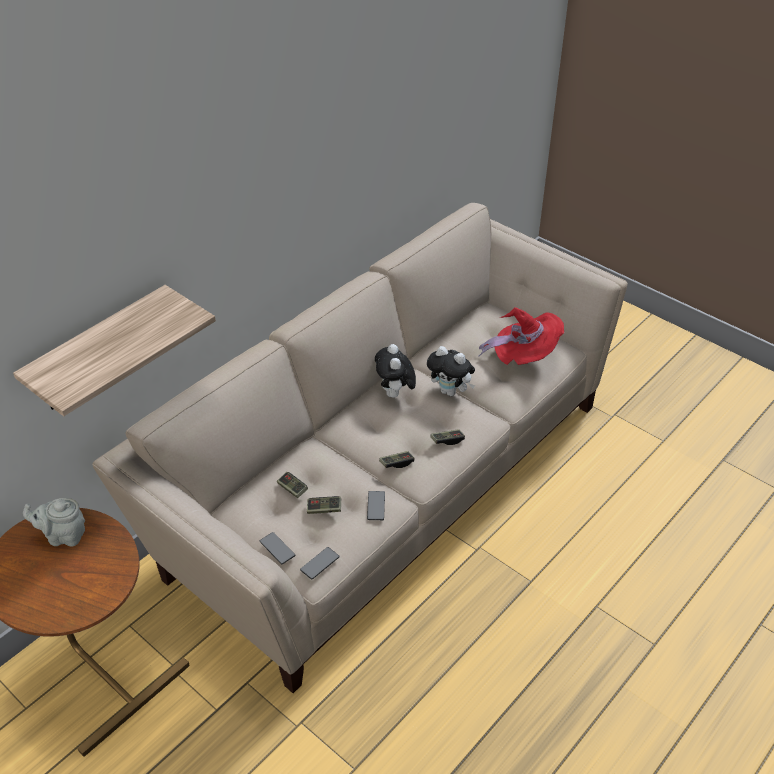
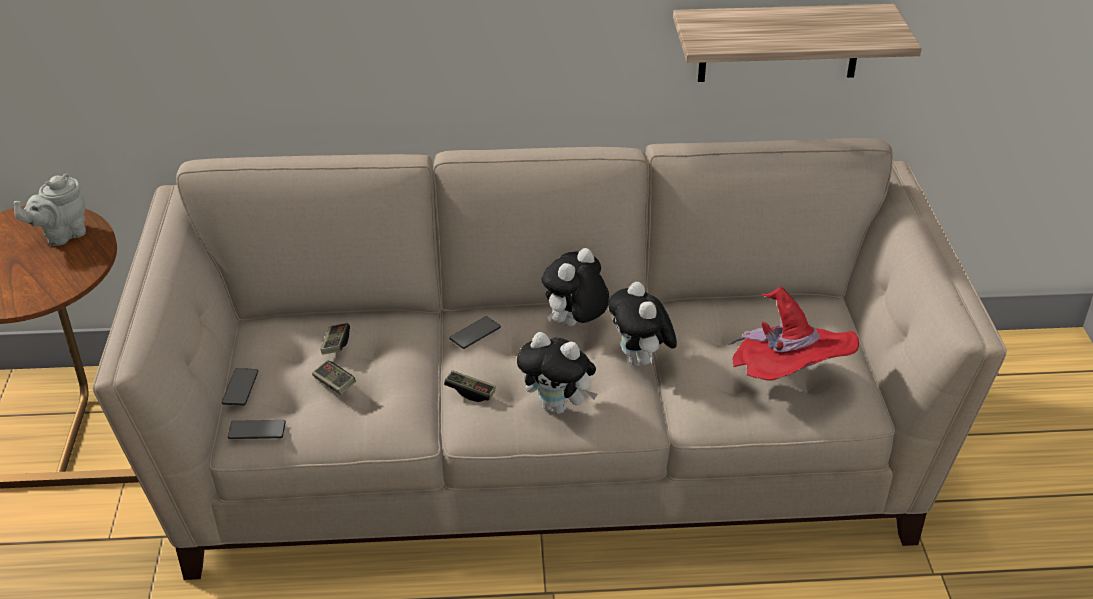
camera: 45 degrees right, 5 degrees down
shelf [13,285,216,416] -> shelf moved to [673,4,922,82]
grey teapot [23,498,85,547] -> grey teapot turned 90 degrees counterclockwise [14,173,86,246]
phone [367,491,385,520] -> phone moved to [449,316,501,349]
game controller [431,429,465,445] -> plush toy [517,332,597,414]

